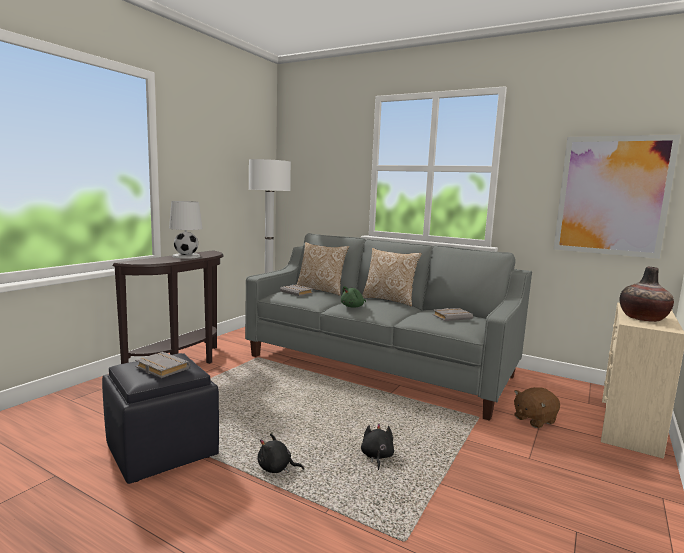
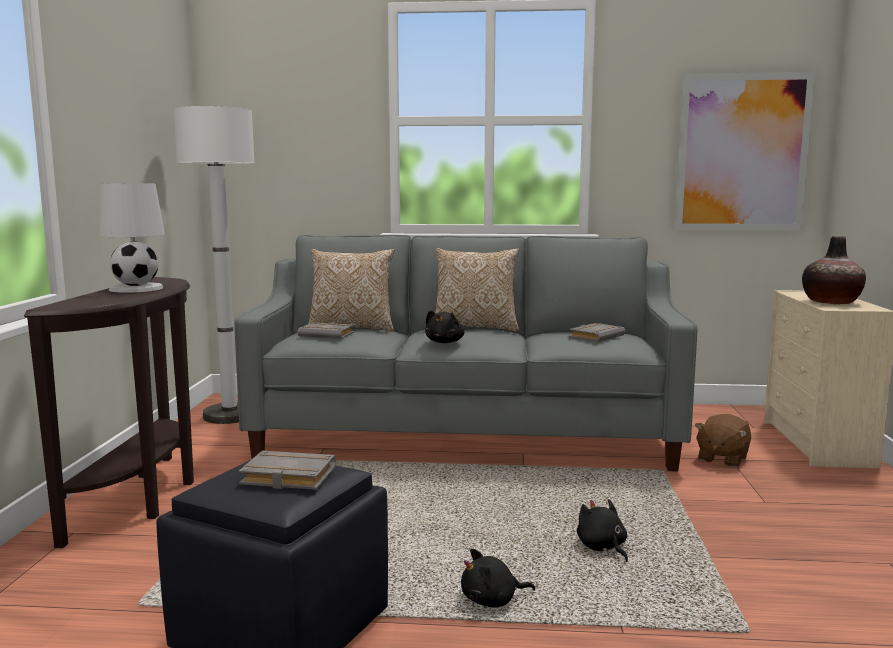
camera: 25 degrees left, 0 degrees up
green plush toy [341,286,366,308] -> black plush toy [425,310,465,343]

